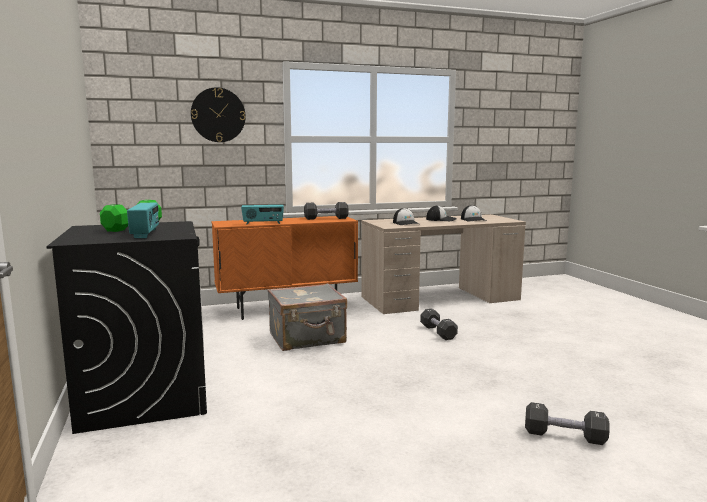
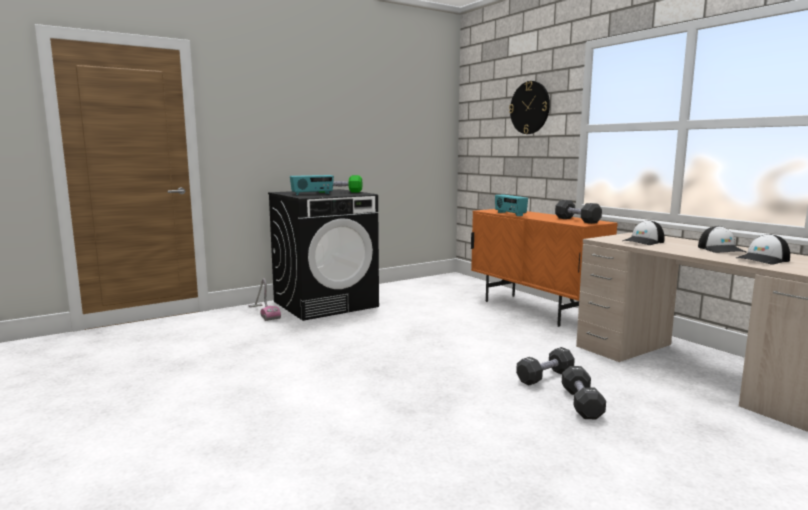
camera: 75 degrees right, 0 degrees up
grey suitcase [268,283,347,351] -> none
black dumbbell [525,402,610,445] -> black dumbbell moved to [562,366,606,419]
none -> vacuum cleaner [249,278,281,321]

